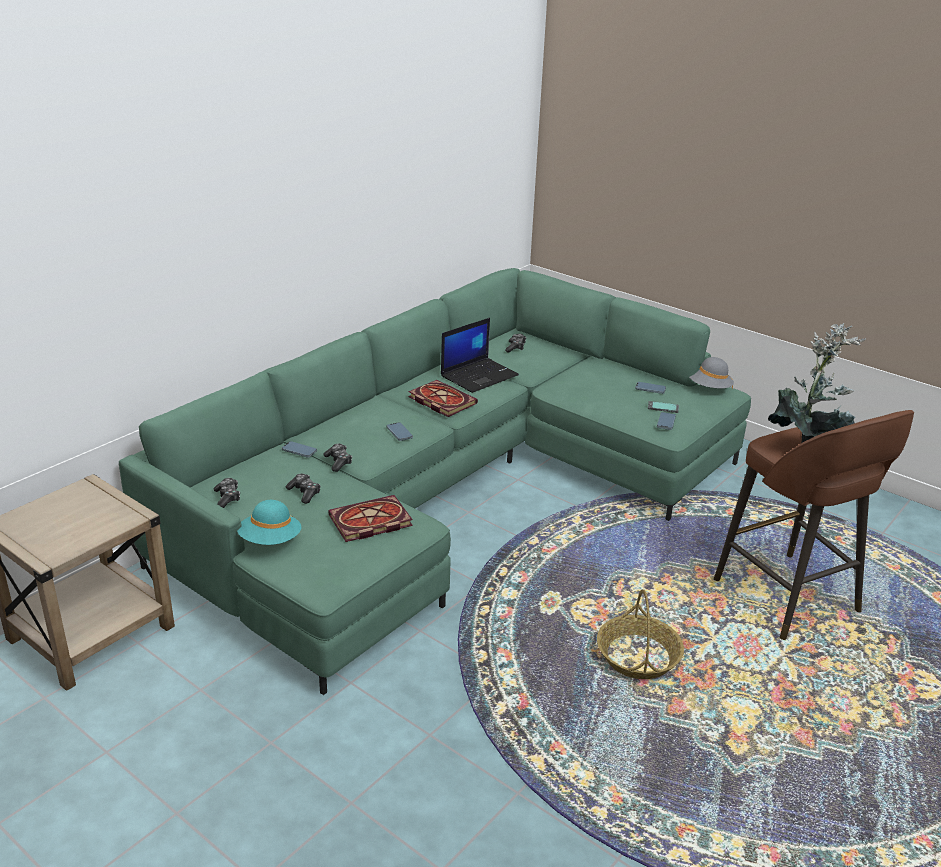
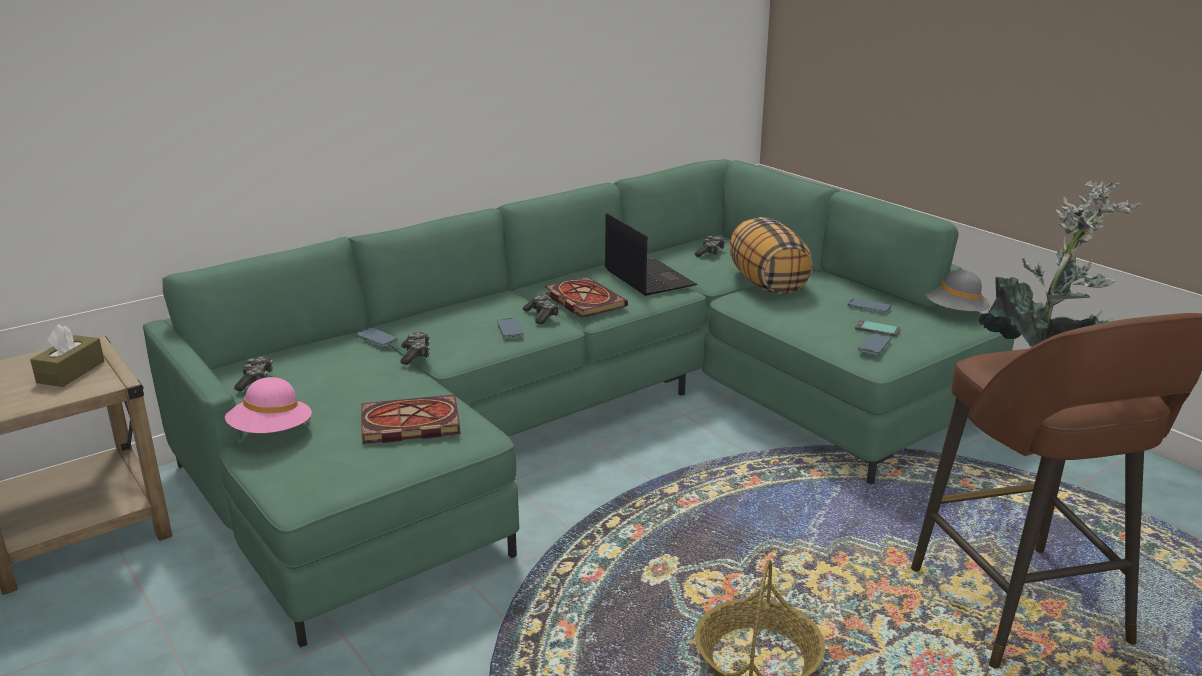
camera: 15 degrees right, 5 degrees down
turquoise hat [237,500,301,545] -> pink hat [225,377,312,433]
game controller [286,474,321,504] -> game controller moved to [523,295,559,324]
laptop [441,318,519,393] -> laptop turned 90 degrees counterclockwise [605,212,697,296]
none -> brown tissue box [30,324,104,387]
none -> pillow [729,217,813,294]

